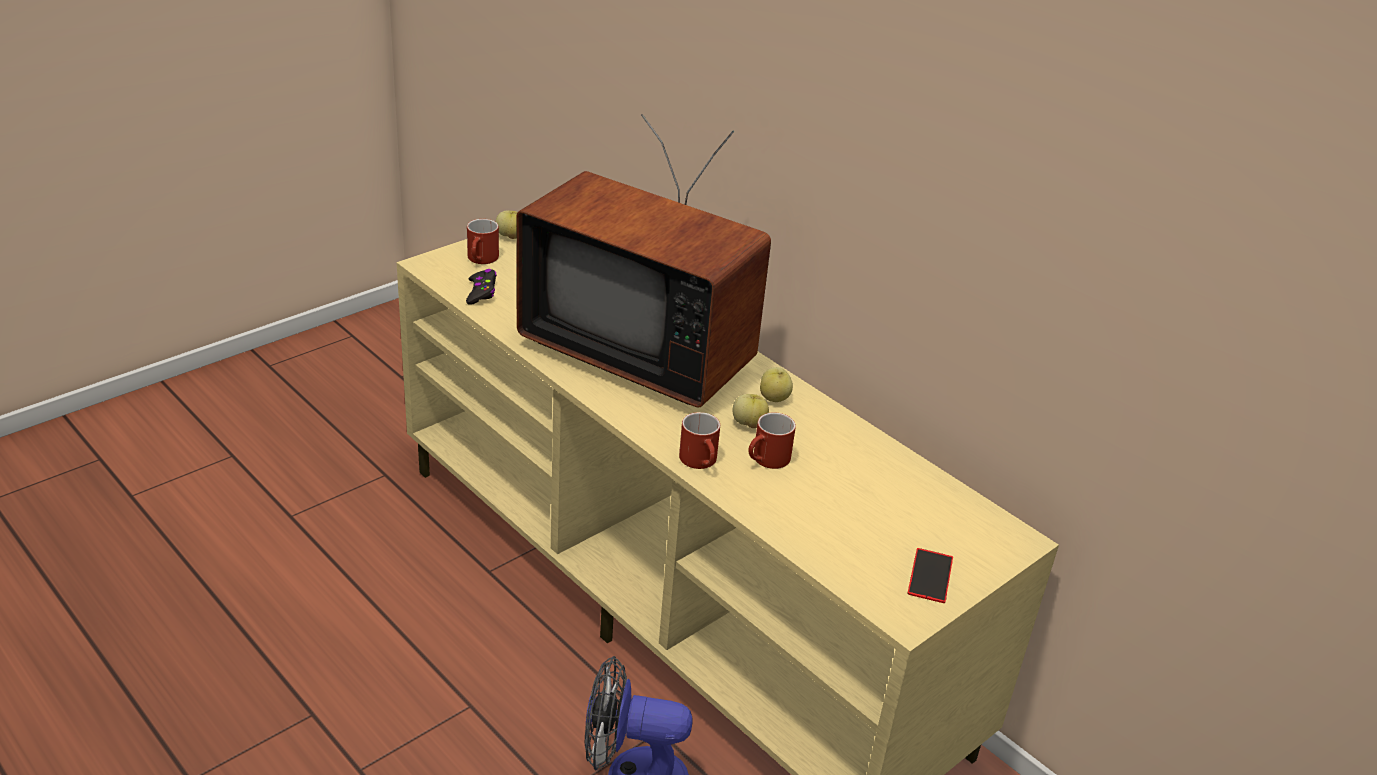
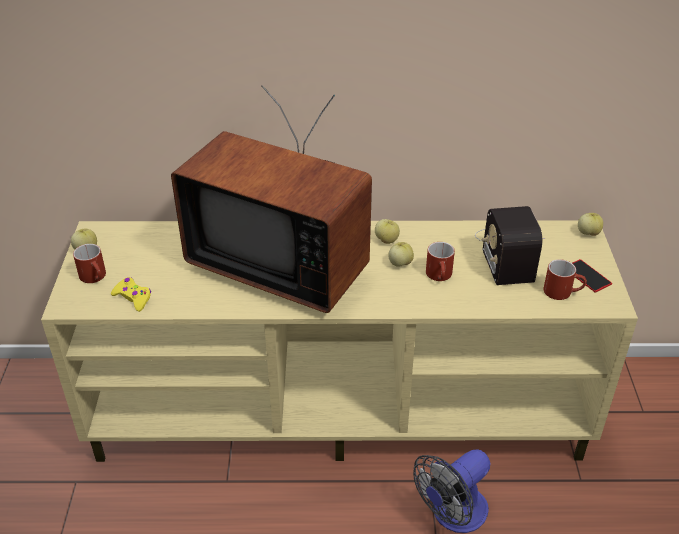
camera: 45 degrees left, 5 degrees up
black game controller [466,269,497,304] -> yellow game controller [111,277,151,312]
television [516,114,771,408] -> television turned 45 degrees clockwise [171,85,372,313]
red mug [679,412,720,469] -> red mug moved to [544,259,587,300]
none -> radio [475,206,545,285]
none -> apple [578,213,603,236]

